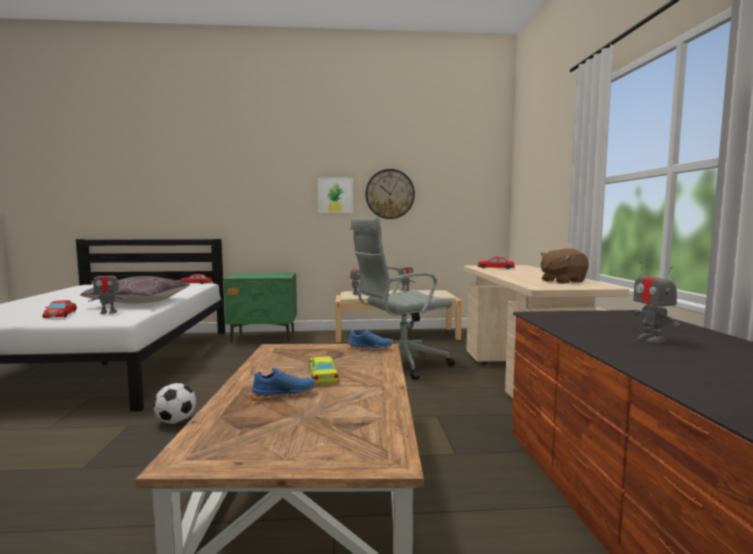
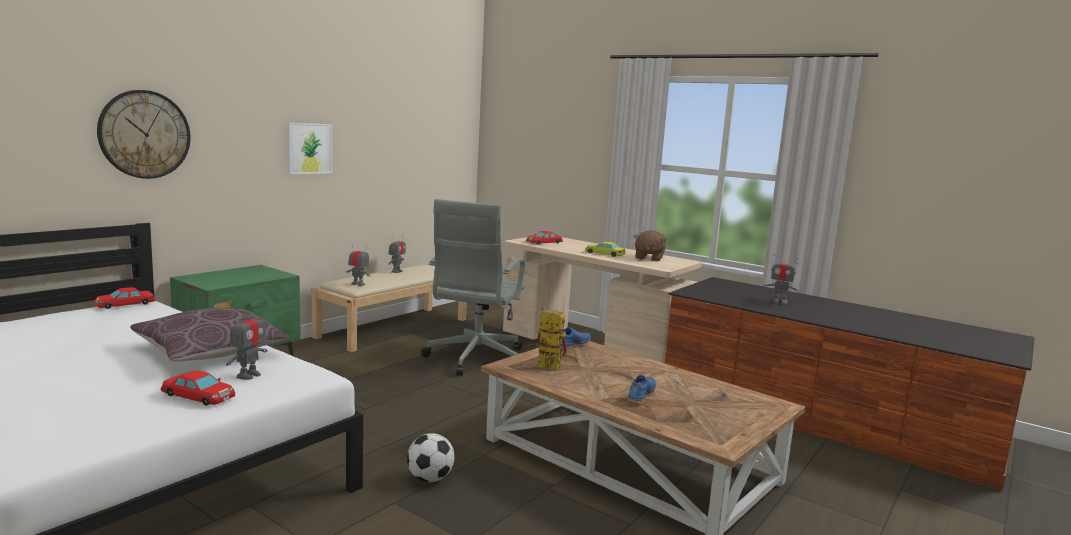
camera: 50 degrees left, 5 degrees up
yellow toy car [308,356,339,384] -> yellow toy car moved to [585,242,626,257]
wall clock [365,169,415,219] -> wall clock moved to [97,90,191,179]
none -> toy robot [526,307,569,371]

